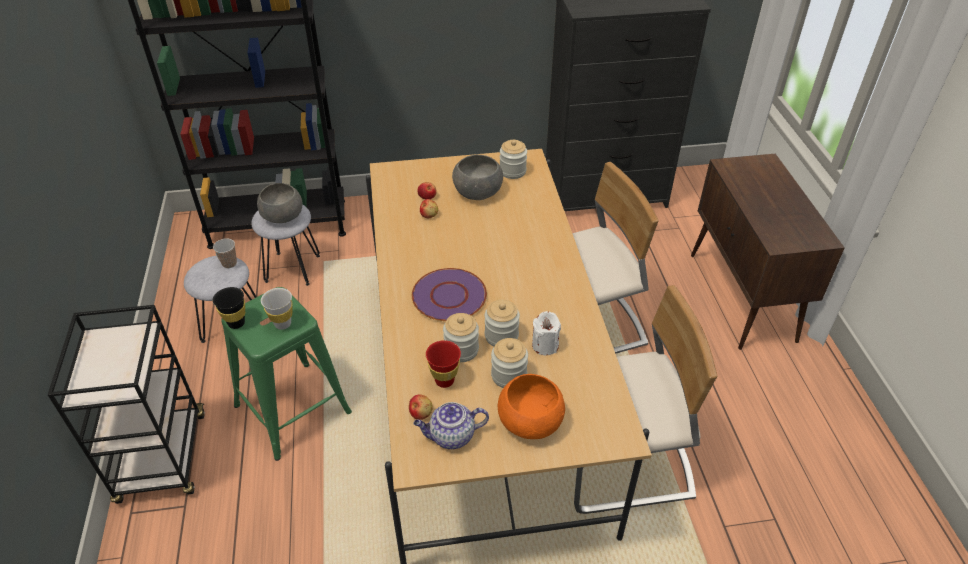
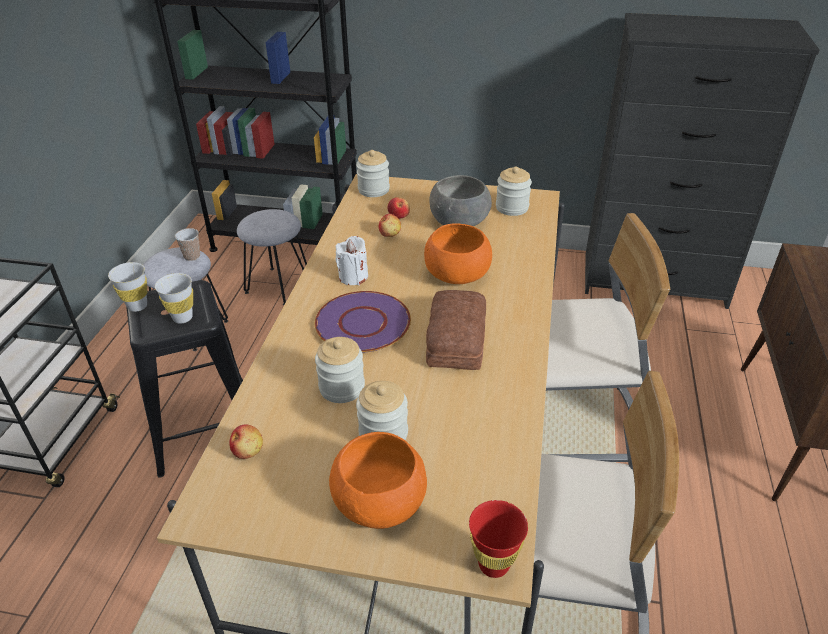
camera: 20 degrees right, 5 degrees down
black cup [213,287,245,329] -> white cup [108,262,147,312]
green stool [221,287,352,461] -> black stool [126,280,243,478]
grey bowl [257,183,303,223] -> none
teapot [413,402,489,449] -> none
red cup [426,340,461,388] -> red cup moved to [469,500,528,578]
jar [485,300,520,347] -> jar moved to [356,150,390,197]
white candle [532,311,561,355] -> white candle moved to [335,236,368,285]
none -> orange bowl [424,223,492,284]
none -> bread [426,290,486,370]

